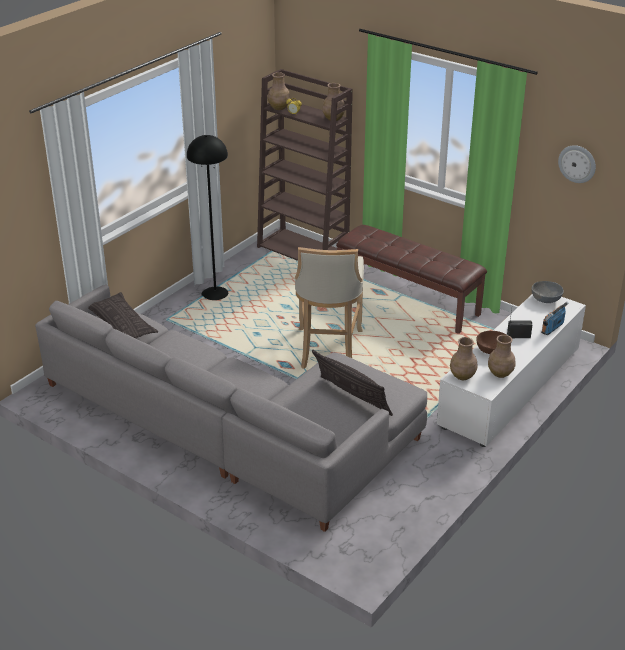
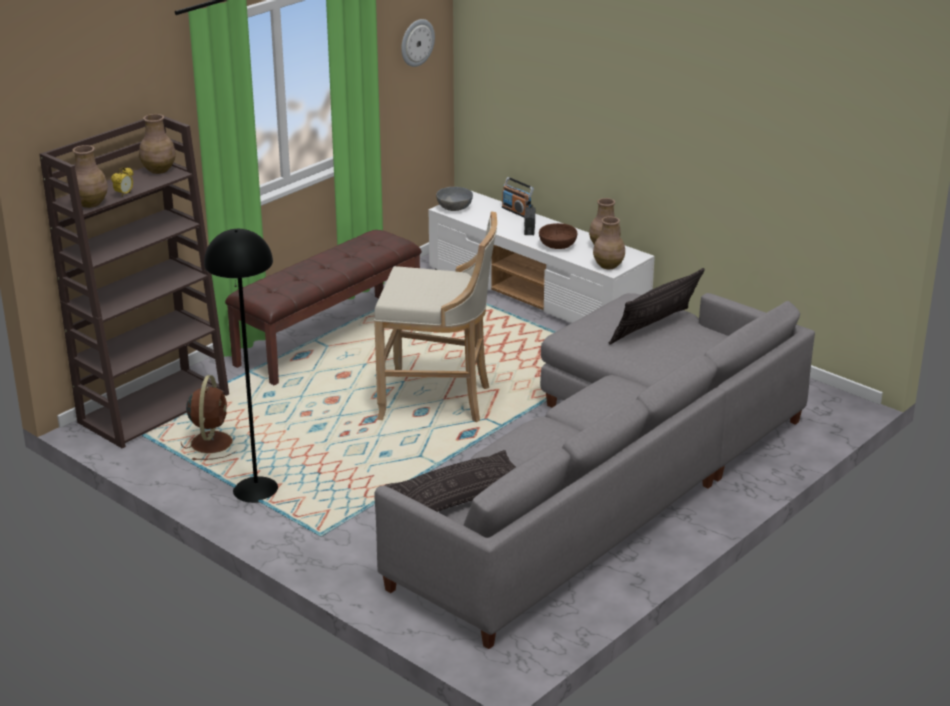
camera: 85 degrees left, 5 degrees down
none -> brown fan [181,375,236,460]

